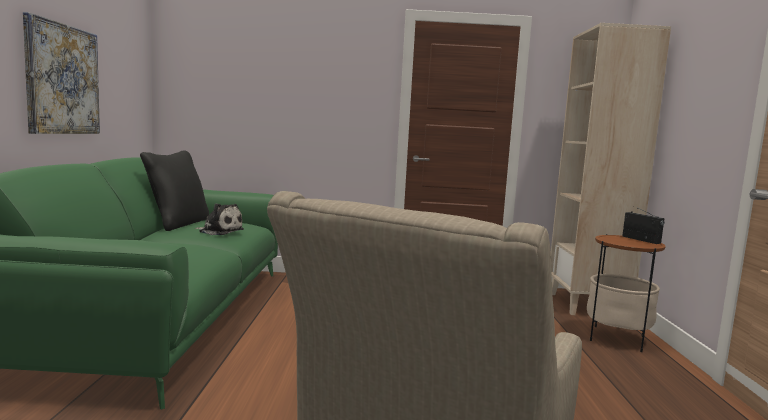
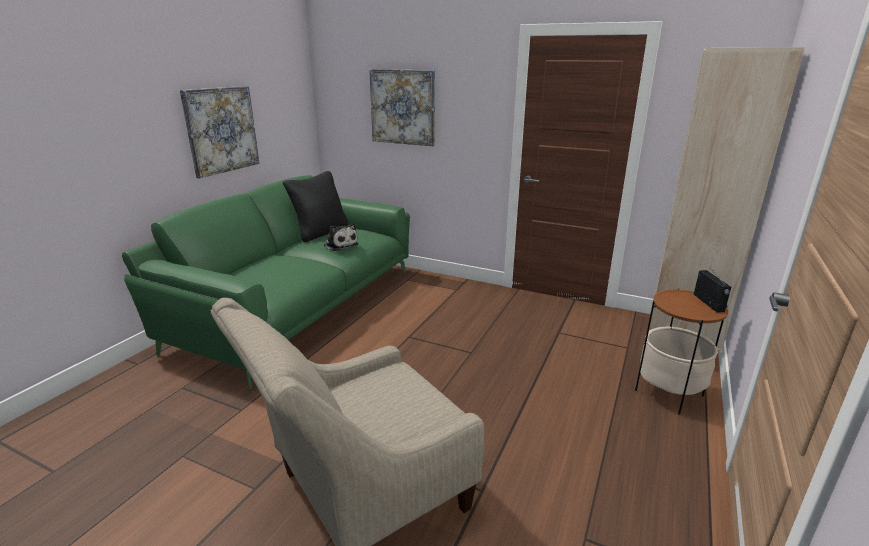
camera: 25 degrees right, 15 degrees up
none -> picture [369,69,435,146]

